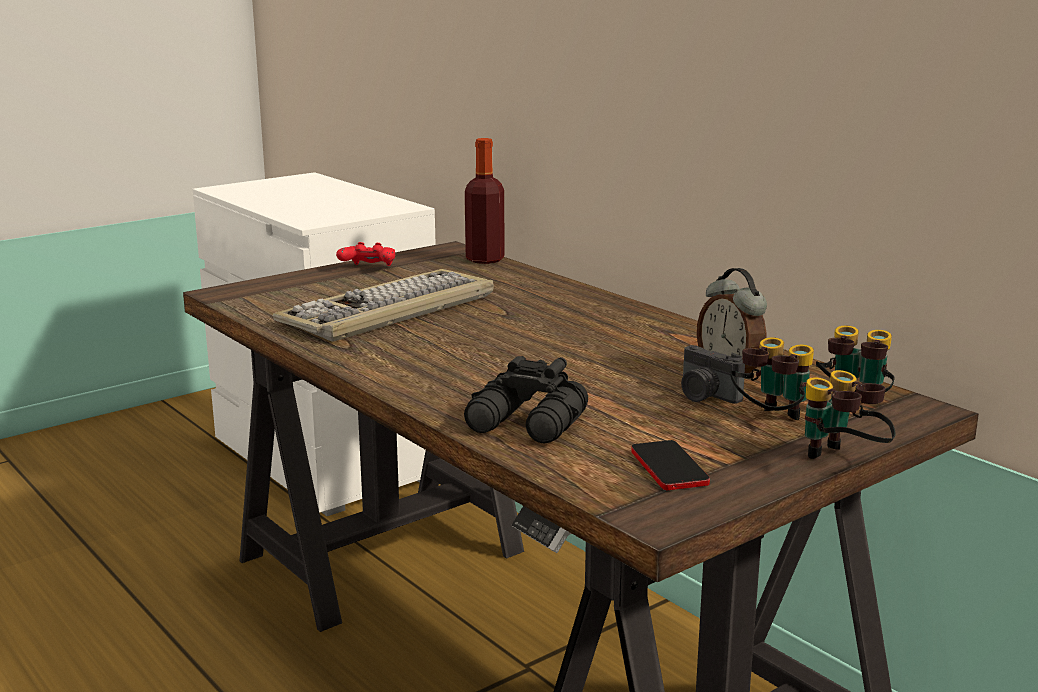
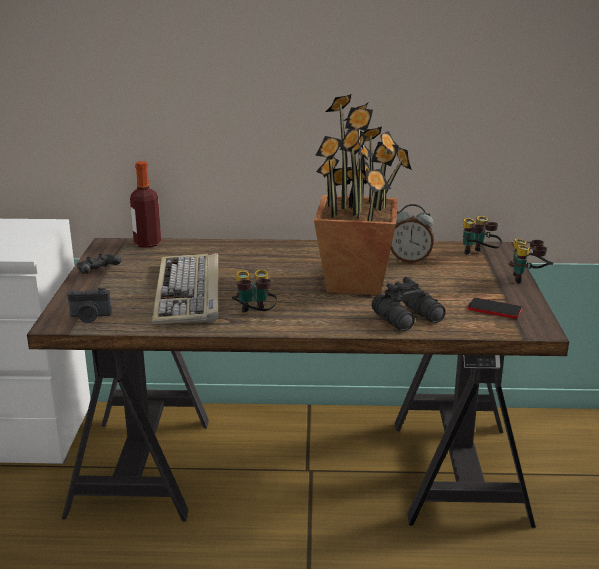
camera: 50 degrees left, 5 degrees up
red game controller [336,242,395,266] -> black game controller [77,253,121,274]
camera [681,345,745,404] -> camera moved to [67,288,112,323]
binoculars [730,338,814,420] -> binoculars moved to [232,270,277,313]
none -> potted plant [314,94,412,295]

